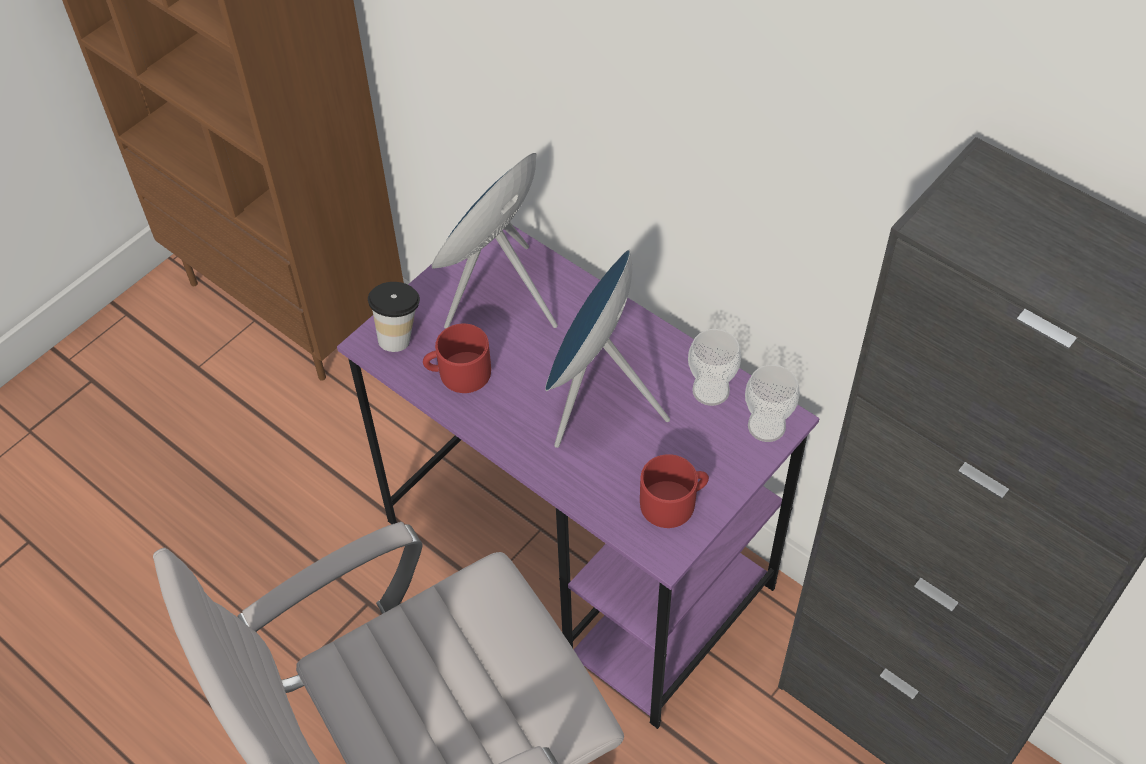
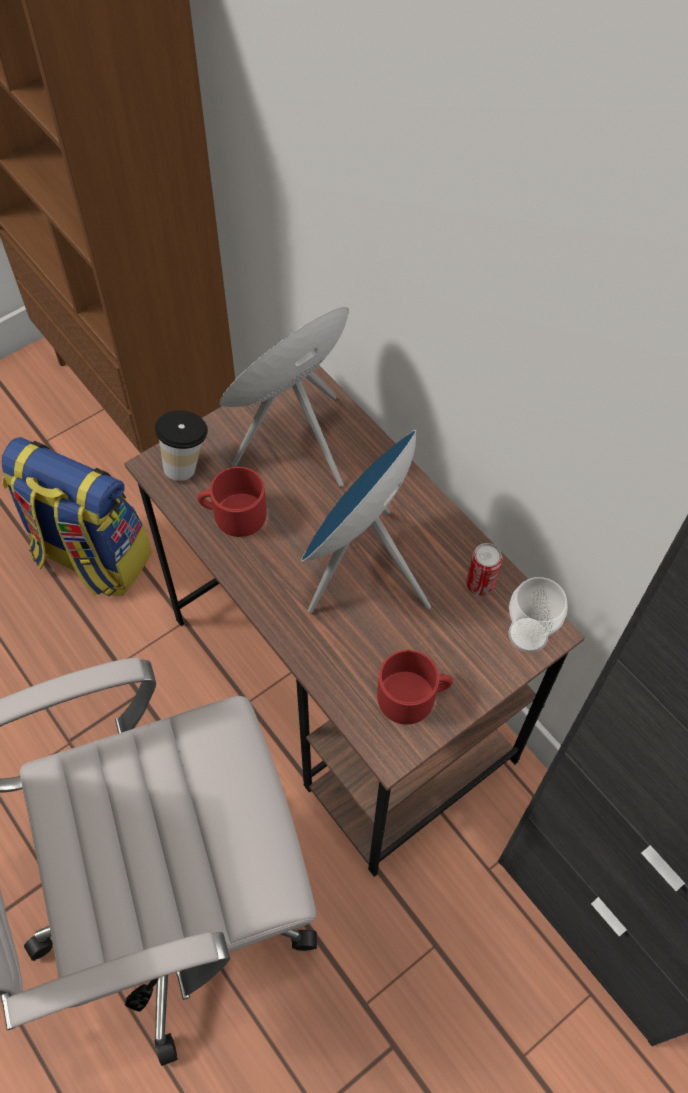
camera: 10 degrees right, 5 degrees up
purple desk [337,226,820,729] -> brown desk [124,365,585,877]
cup [688,329,741,406] -> can [466,543,502,596]
none -> backpack [2,437,152,596]

